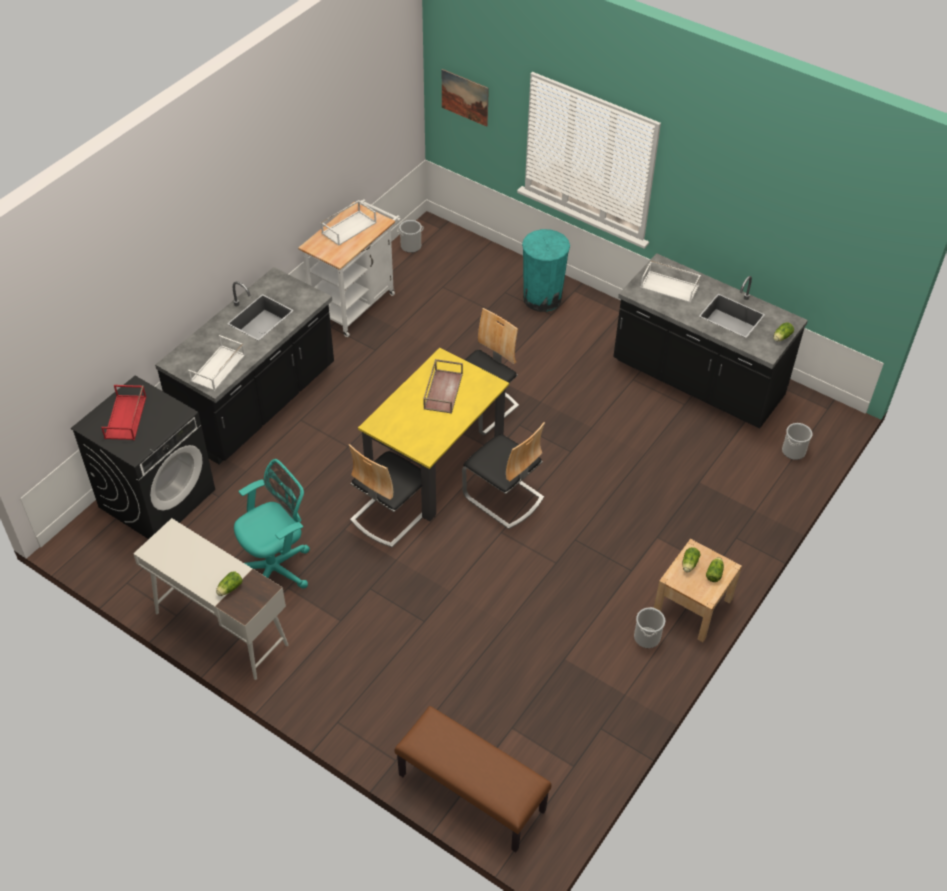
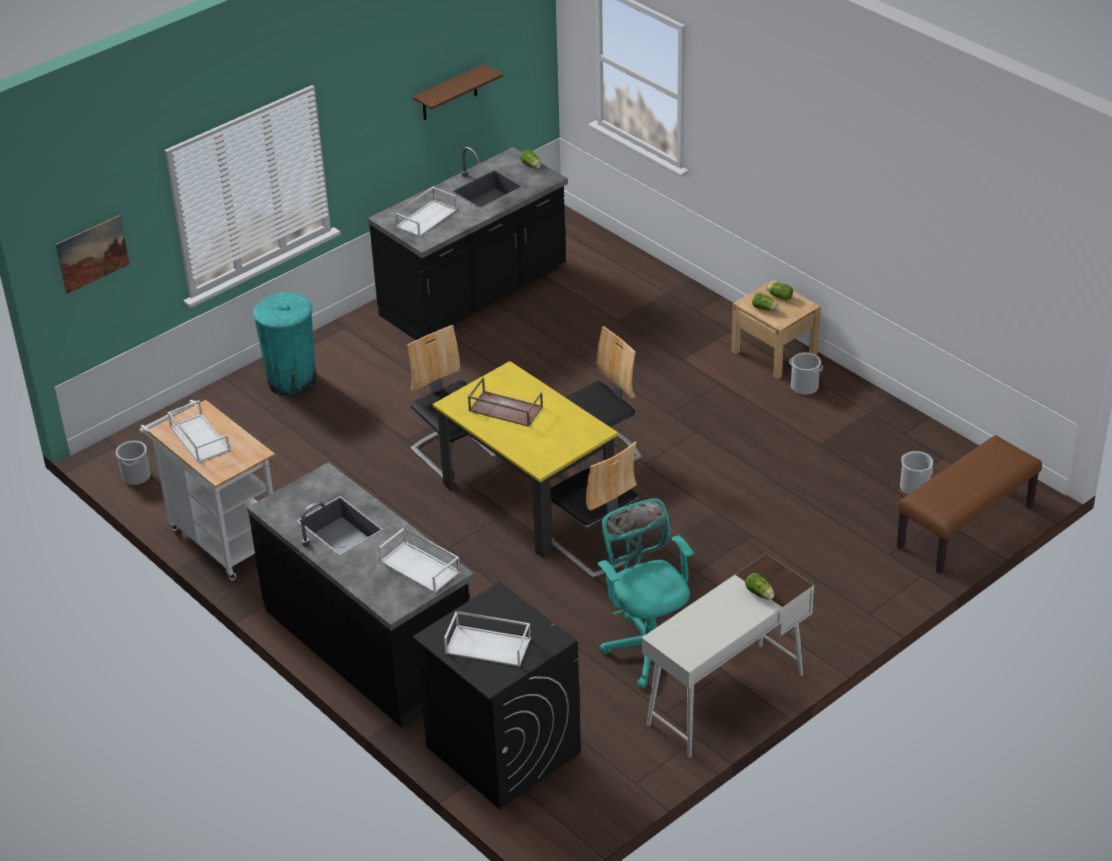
camera: 75 degrees left, 10 degrees down
red tray [101,385,146,440] -> white tray [444,611,531,667]
bucket [782,423,812,460] -> bucket moved to [900,451,933,495]
none -> brown shelf [413,64,503,120]

